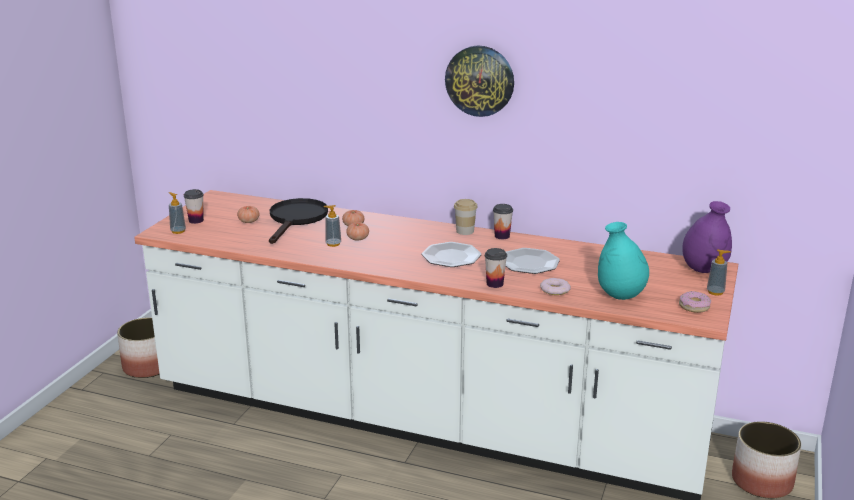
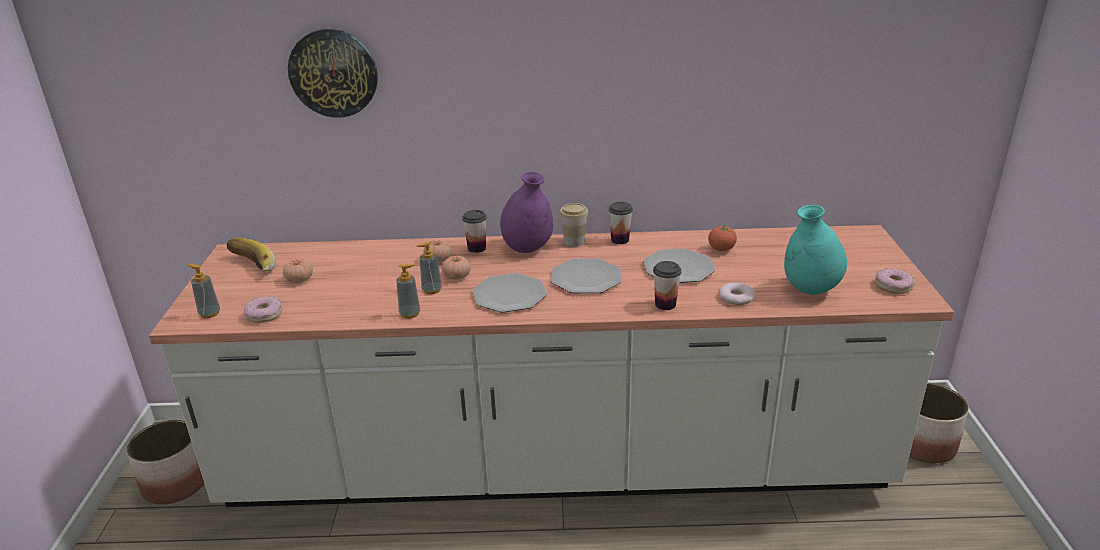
camera: 20 degrees left, 5 degrees up
cup [184,189,204,224] -> cup moved to [462,210,487,253]
black frying pan [269,198,328,244] -> none
wall clock [445,45,514,117] -> wall clock moved to [288,29,378,118]
purple vase [683,201,732,273] -> purple vase moved to [500,172,553,253]
soap dispenser [707,249,731,295] -> soap dispenser moved to [396,264,420,319]
none -> banana [227,238,276,272]
none -> donut [244,296,283,323]
none -> plate [472,273,547,313]
none -> tomato [708,225,737,251]

